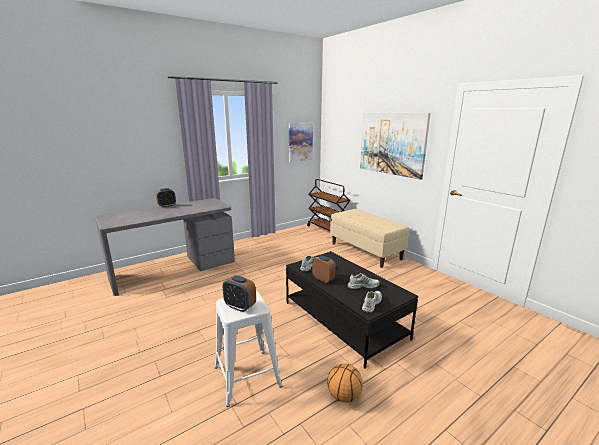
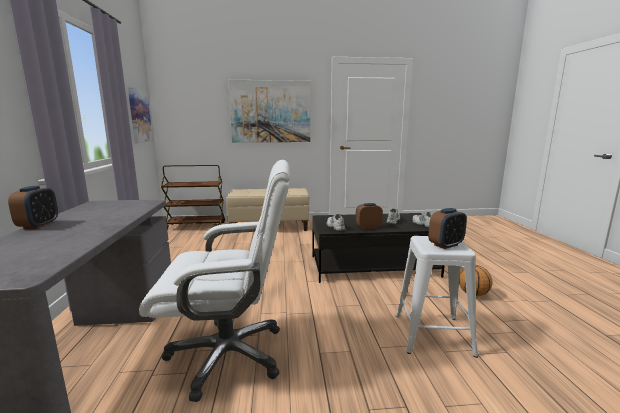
camera: 60 degrees left, 5 degrees down
none -> white office chair [139,160,290,402]

